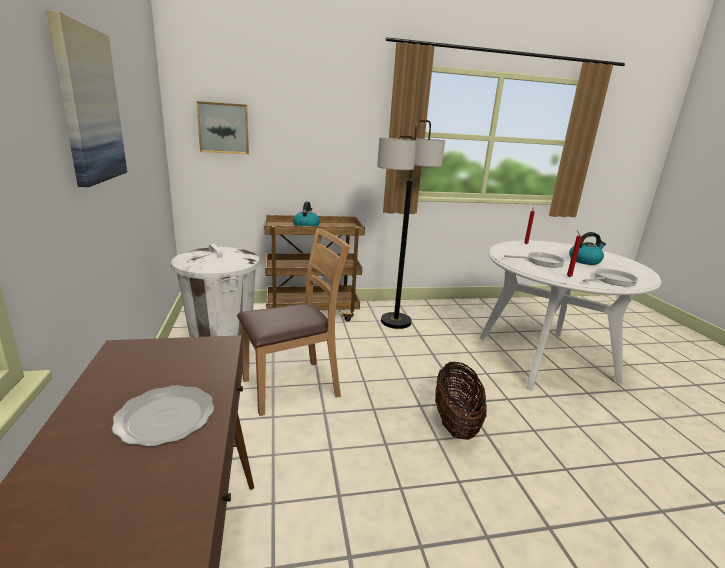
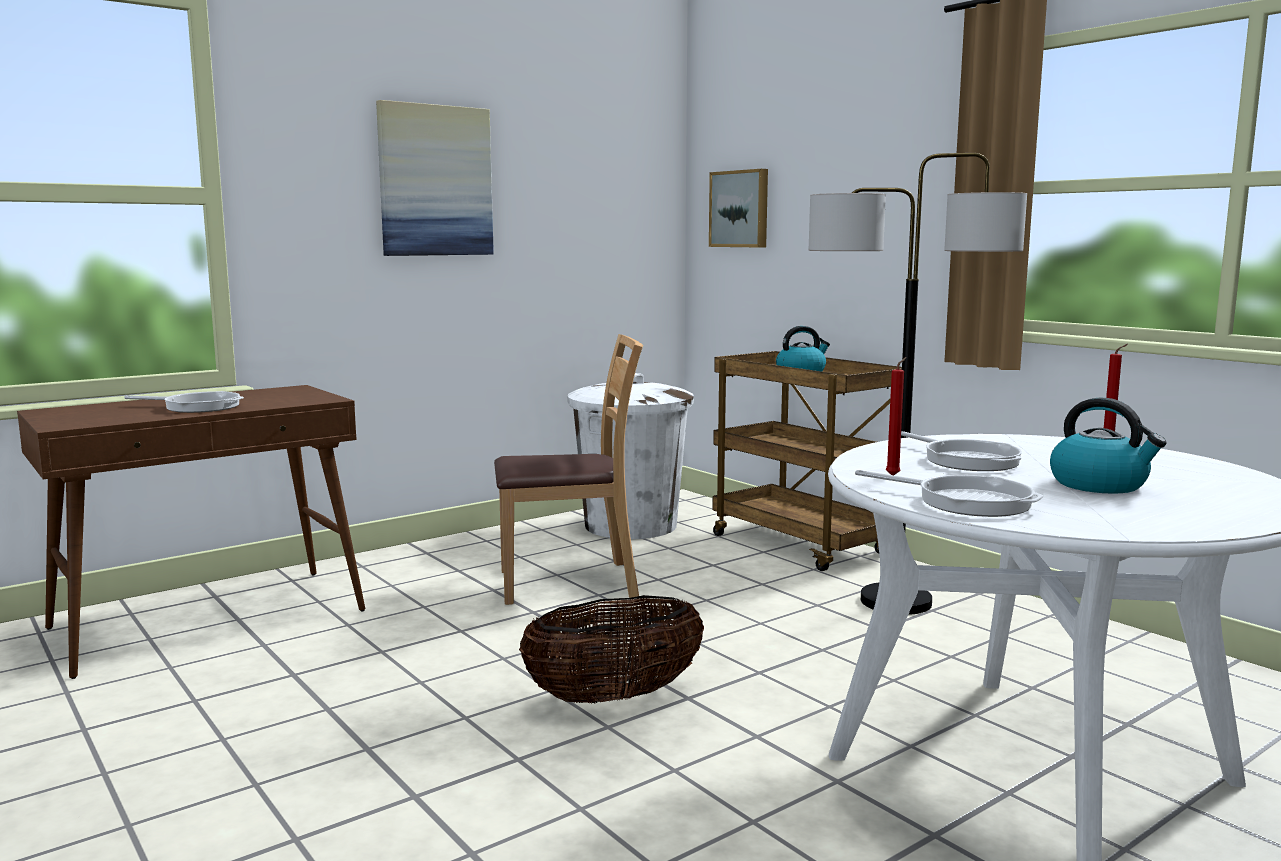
camera: 65 degrees right, 10 degrees down
plate [111,385,214,447] -> frying pan [124,391,244,413]
brown chair [237,228,350,416] -> brown chair turned 45 degrees counterclockwise [494,334,643,605]

